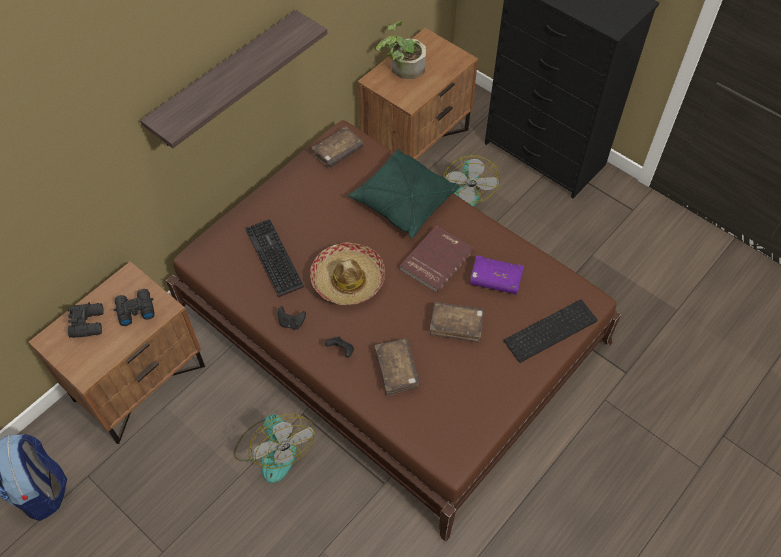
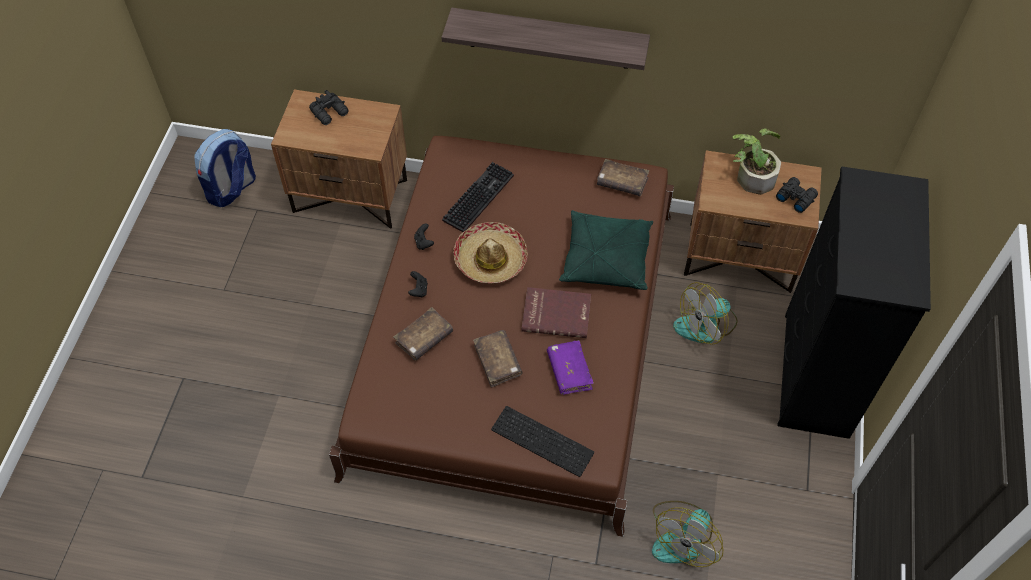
camera: 60 degrees right, 0 degrees up
black binoculars [114,289,155,326] -> black binoculars moved to [776,177,818,213]
fan [234,414,315,483] -> fan moved to [652,501,723,567]

